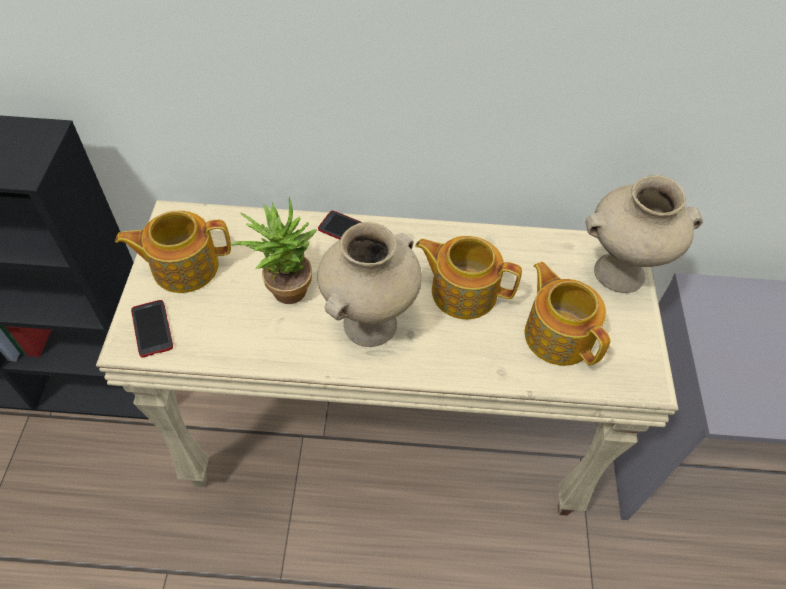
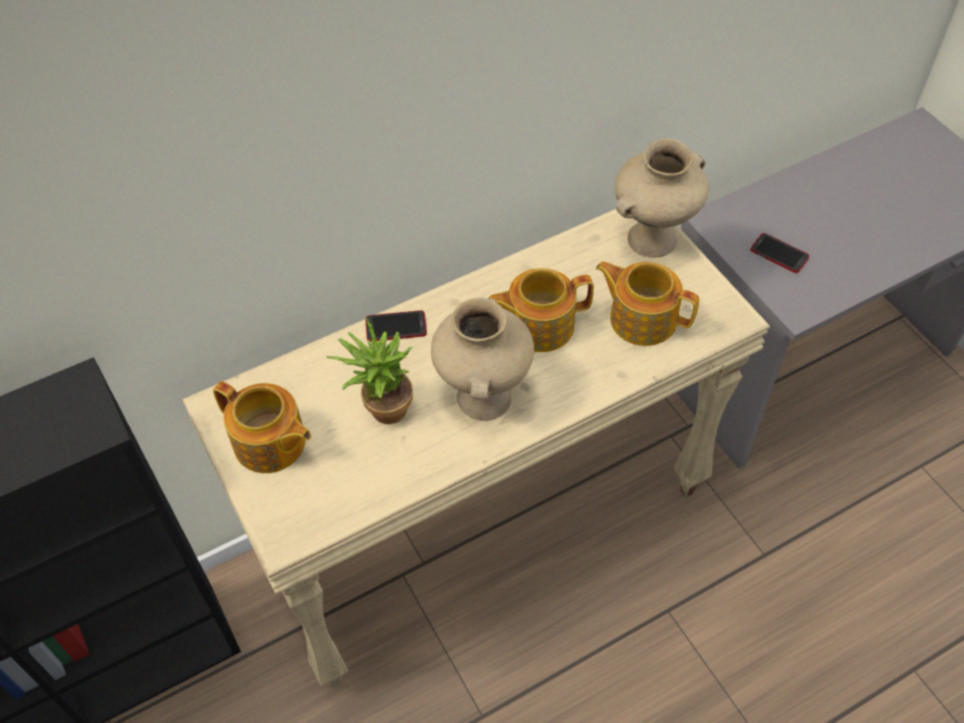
camera: 30 degrees left, 0 degrees up
teapot [115,211,231,293] -> teapot turned 105 degrees counterclockwise [213,381,311,473]
phone [131,300,173,357] -> phone moved to [750,233,809,273]

